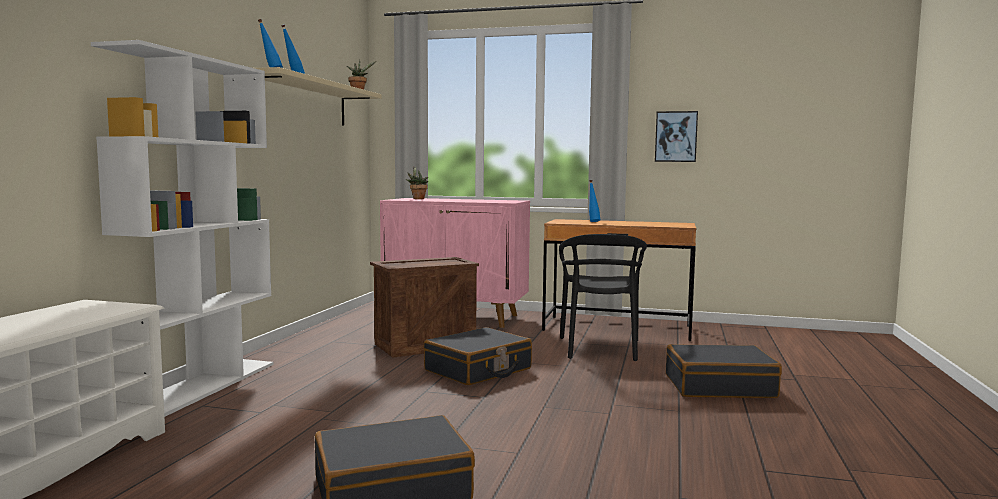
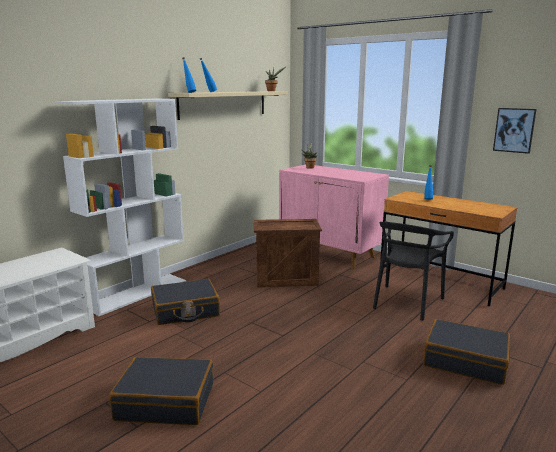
camera: 25 degrees right, 10 degrees up
black suitcase [424,327,532,385] -> black suitcase moved to [151,279,220,325]

